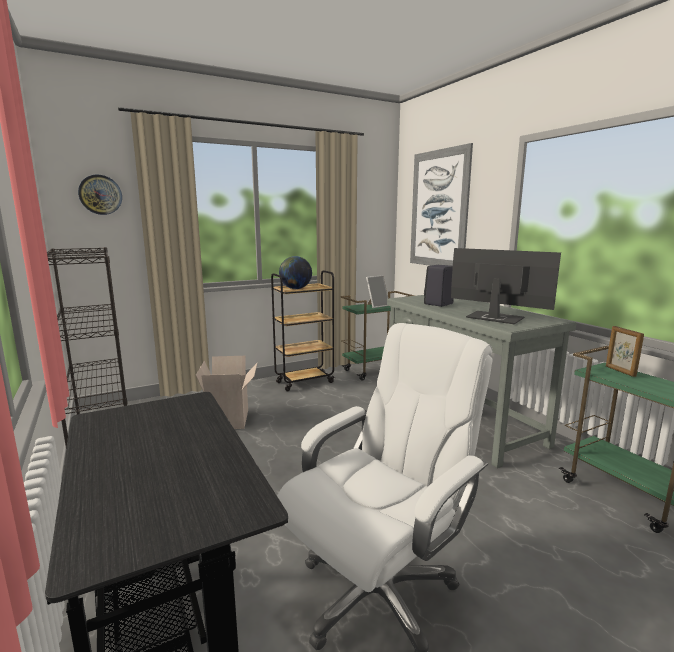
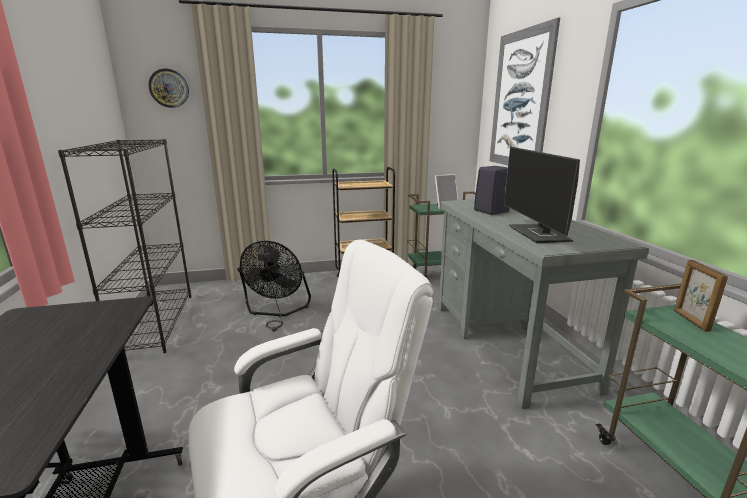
camera: 15 degrees right, 5 degrees up
cardboard box [196,356,258,429] -> black fan [237,241,311,332]
globe [279,256,312,289] -> none
monitor [451,248,561,324] -> monitor turned 150 degrees counterclockwise [504,147,580,243]

